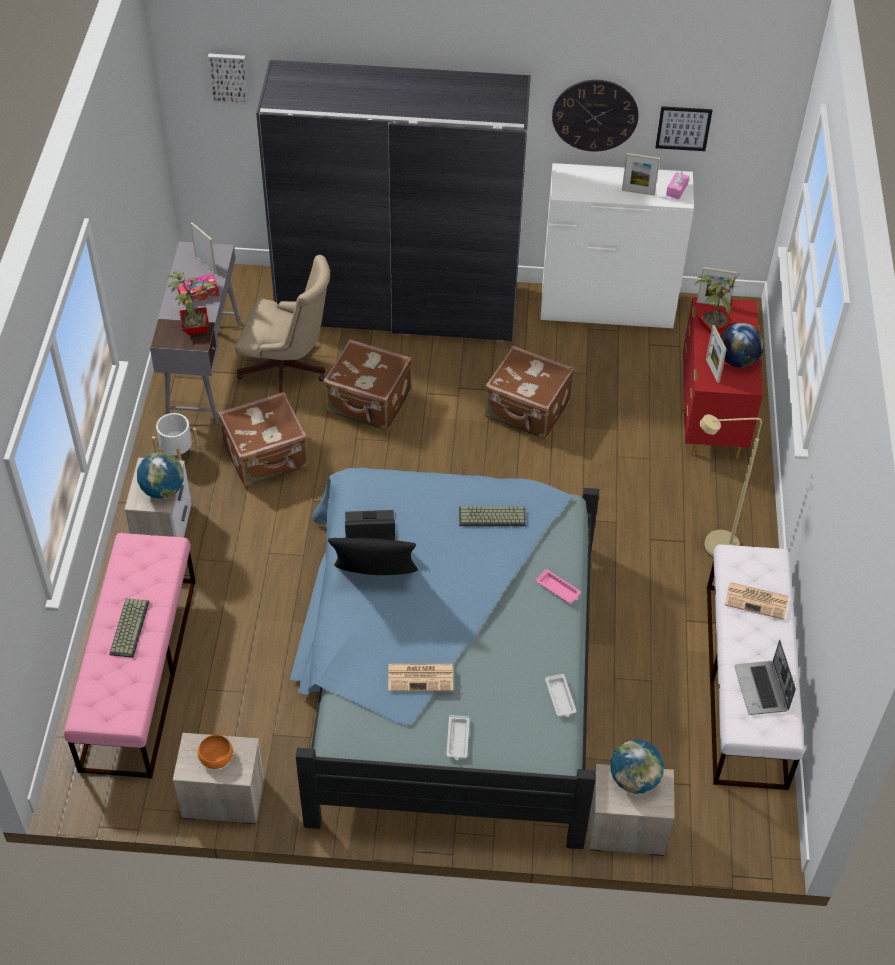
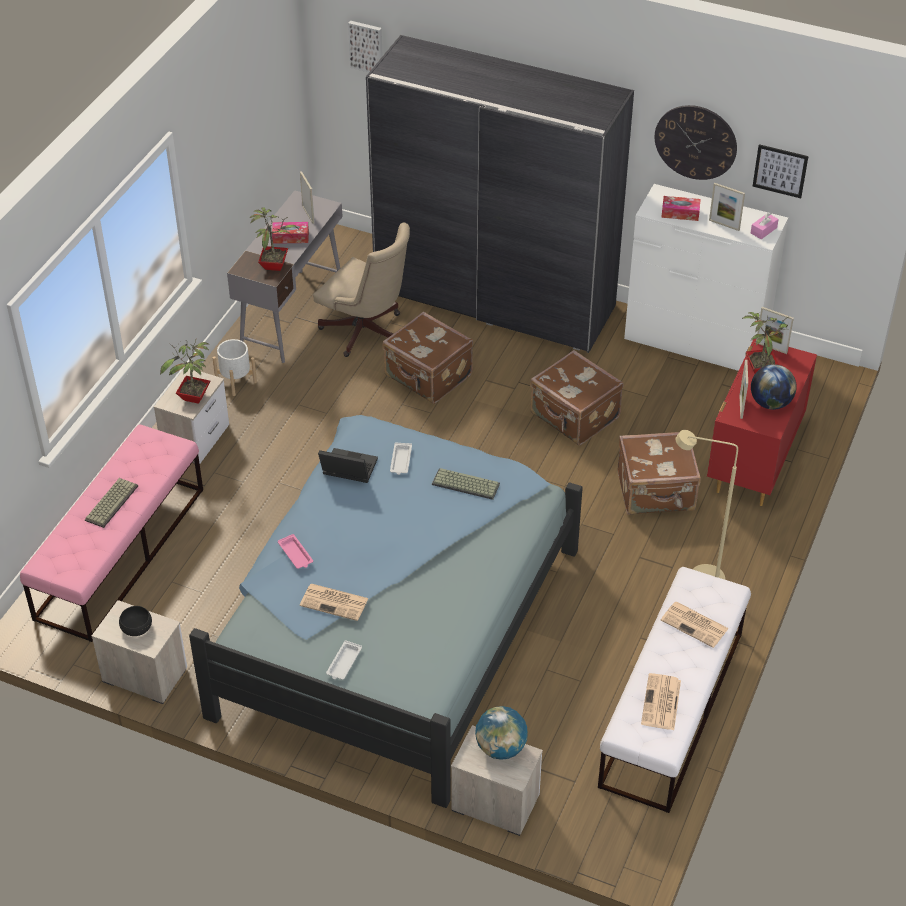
camera: 20 degrees right, 5 degrees down
globe [137,452,184,499] -> potted plant [160,340,210,404]
orange bowl [198,735,233,769] -> black bowl [119,606,152,636]
brown suitcase [218,392,309,487] -> brown suitcase moved to [618,432,701,515]
black pillow [328,538,418,575] -> none
pink tray [536,569,581,604] -> pink tray moved to [278,534,313,569]
white tray [545,674,576,717] -> white tray moved to [390,443,412,475]
laptop [734,640,796,715] -> newspaper [641,673,681,730]
none -> tissue box [661,196,701,221]

